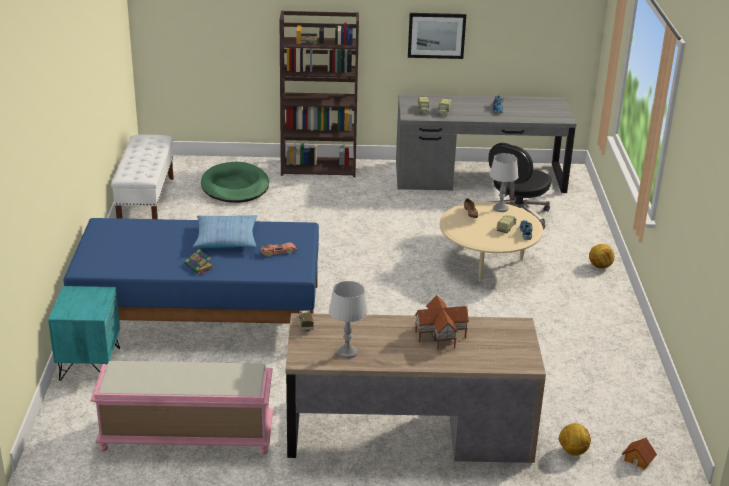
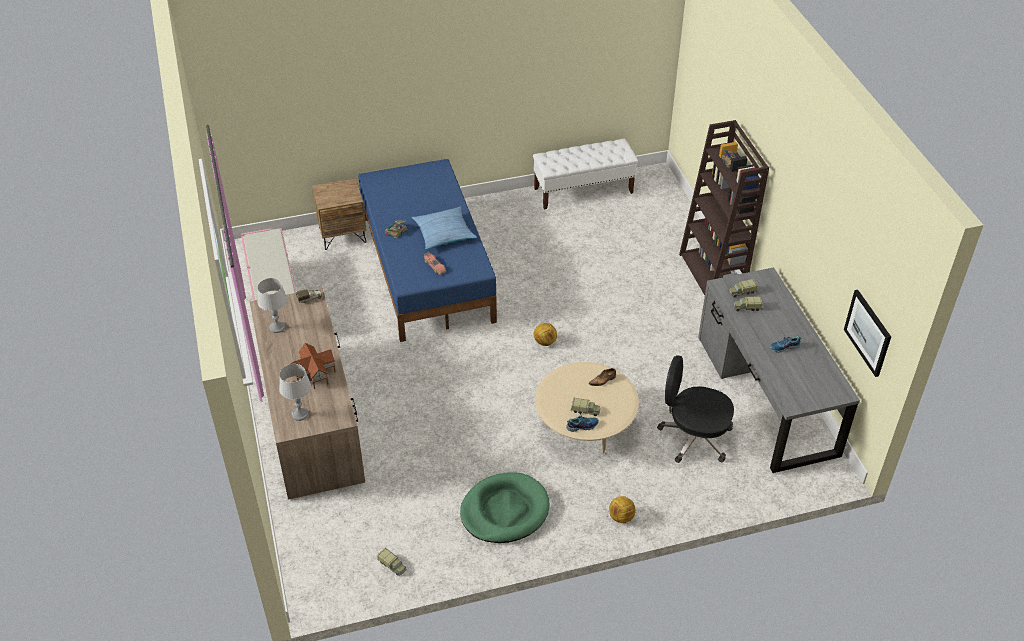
camera: 75 degrees right, 15 degrees up
turquoise nightstand [48,286,120,381] -> brown nightstand [312,178,366,250]
green dog bed [201,161,269,203] -> green dog bed moved to [460,472,550,543]
picture [408,13,466,59] -> picture moved to [844,290,891,377]
grey table lamp [490,153,519,212] -> grey table lamp moved to [279,364,311,421]
football [558,423,591,455] -> football moved to [534,323,557,346]
toy house [622,438,657,470] -> none
none -> toy truck [377,548,407,576]

